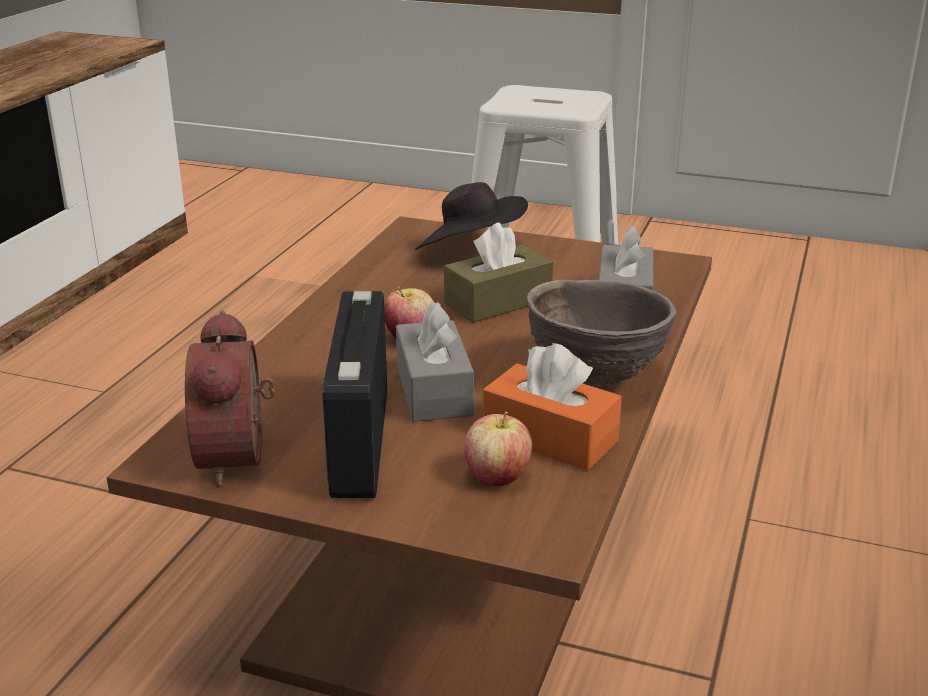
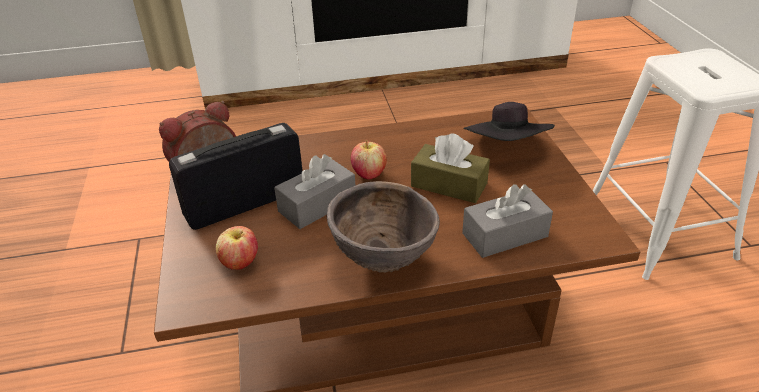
camera: 60 degrees right, 10 degrees up
orange tissue box [483,343,622,471] -> none

